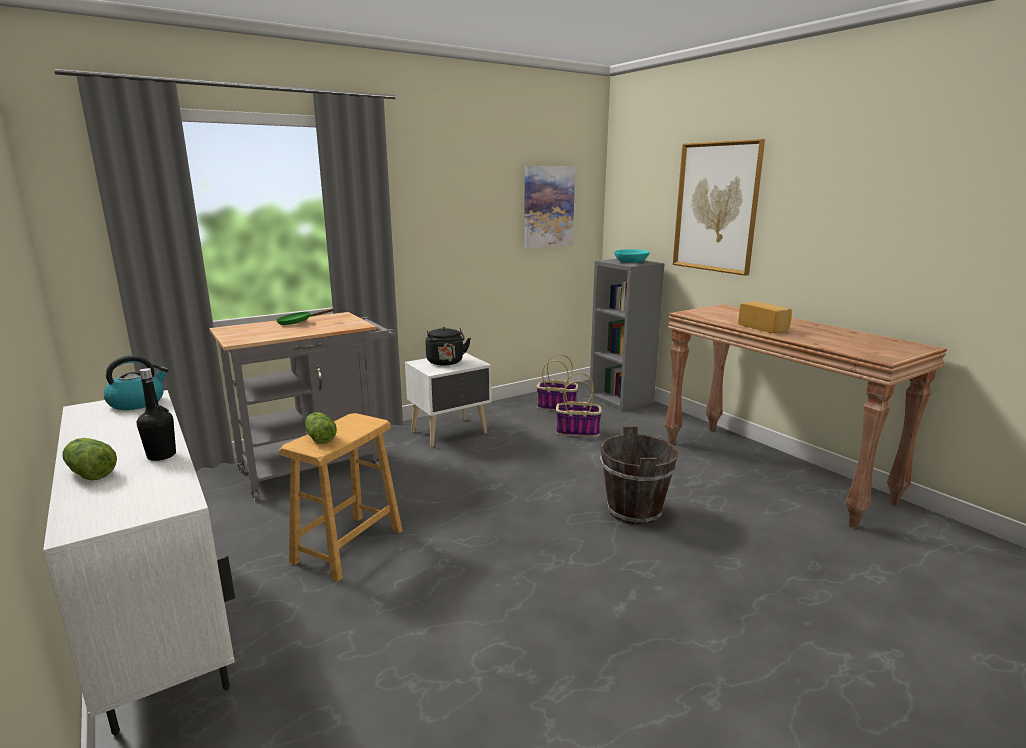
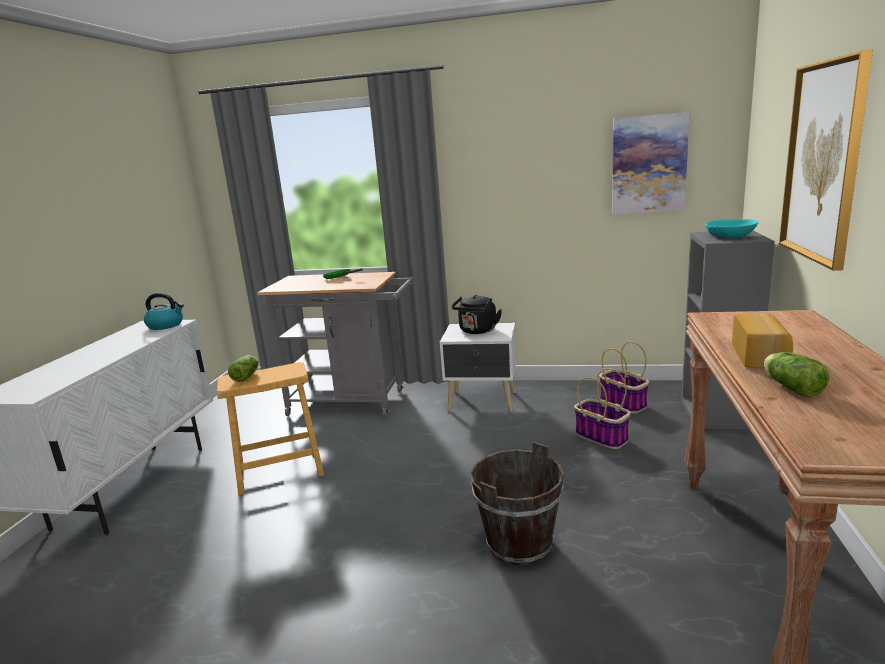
camera: 45 degrees right, 0 degrees up
lettuce [63,438,117,480] -> lettuce moved to [764,352,829,397]
black bottle [137,368,176,461] -> none

